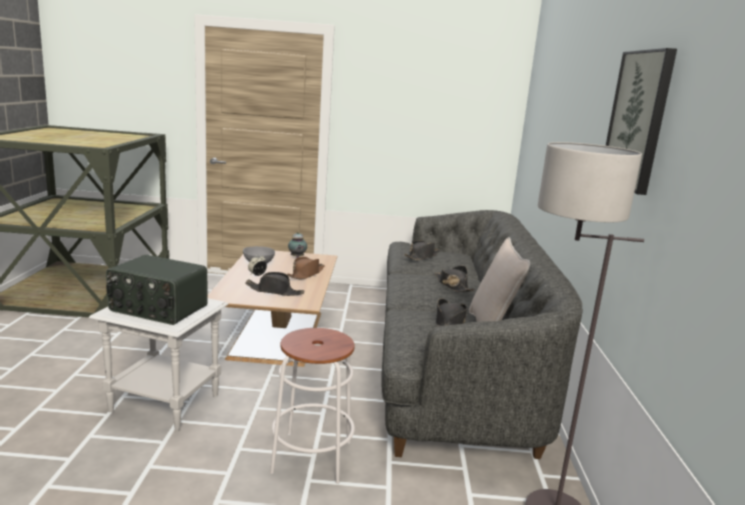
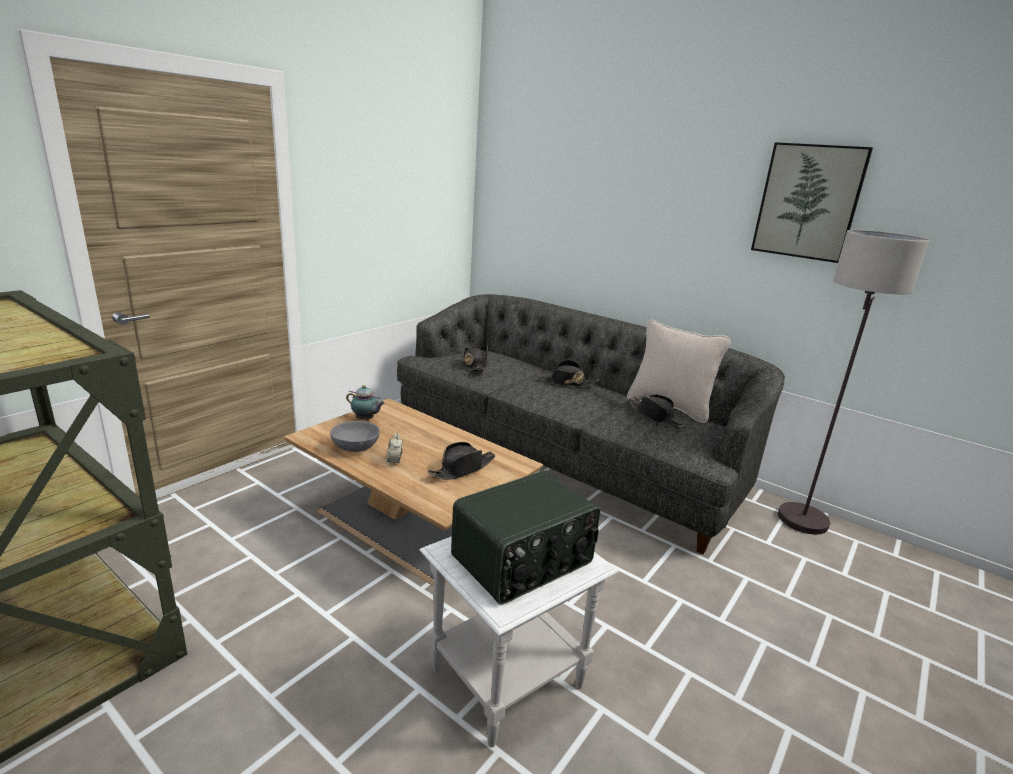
camera: 55 degrees left, 5 degrees up
white stool [270,328,355,484] -> none
brown hat [287,257,325,279] -> none

